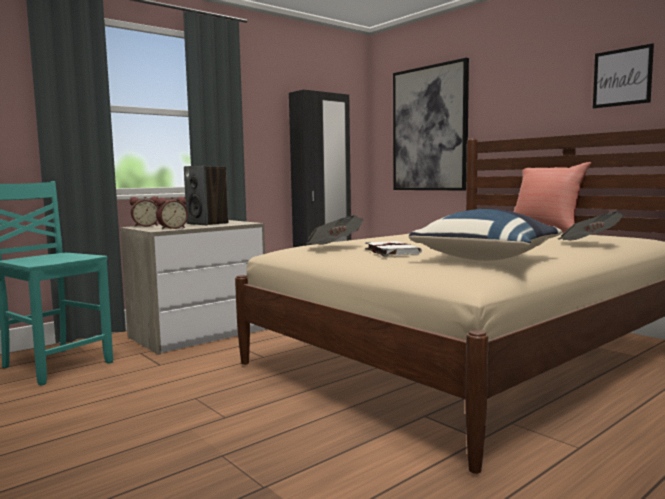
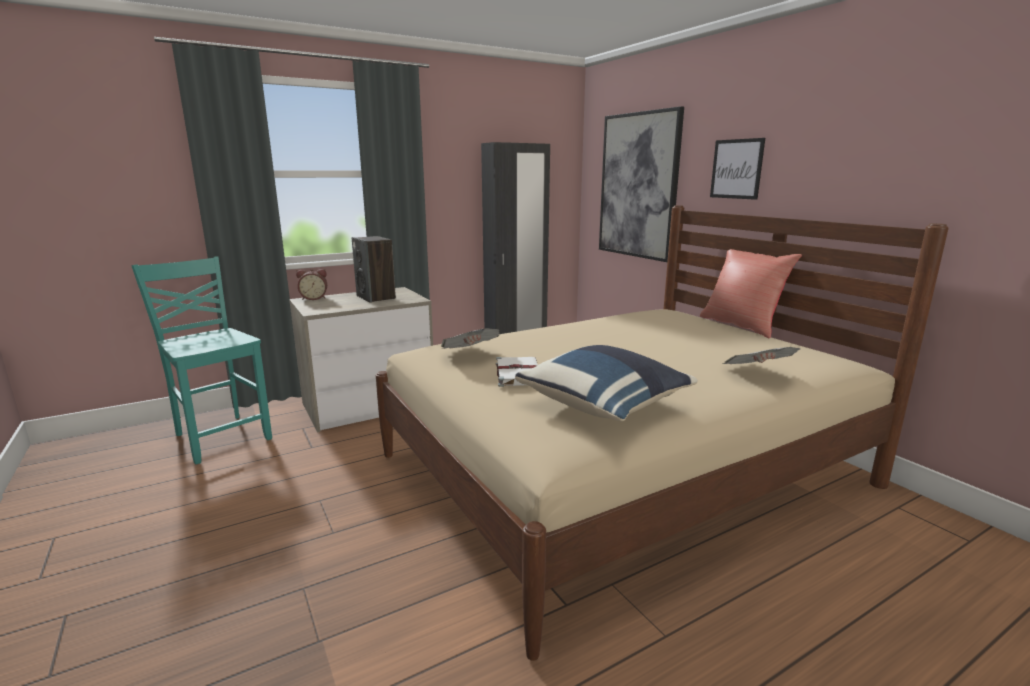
camera: 10 degrees right, 10 degrees up
alarm clock [156,197,188,229] -> none
picture [593,43,654,108] -> picture moved to [710,138,765,200]

